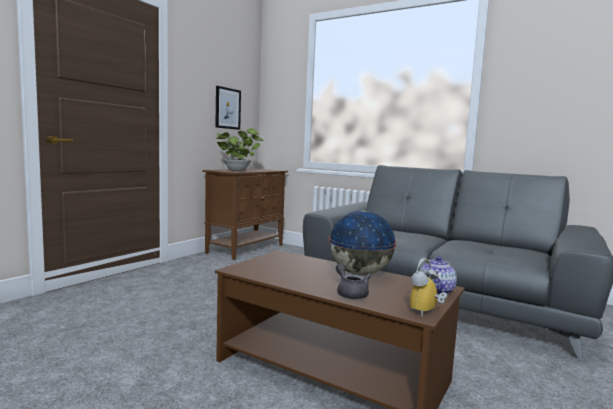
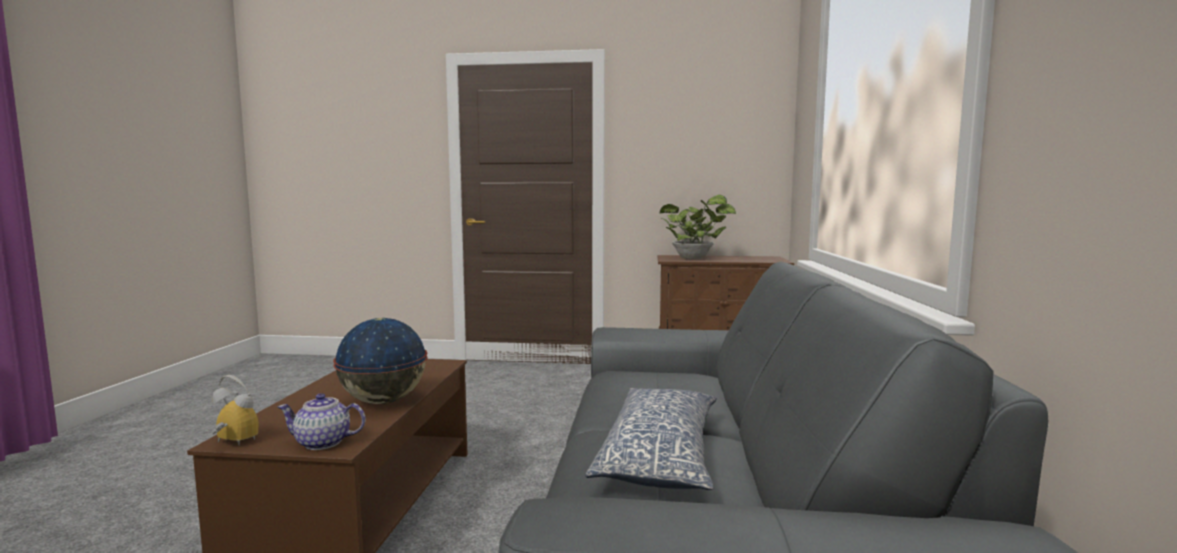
camera: 65 degrees right, 0 degrees up
picture [215,86,241,130] -> none
grey teapot [336,264,371,299] -> none
none -> pillow [585,388,717,490]

